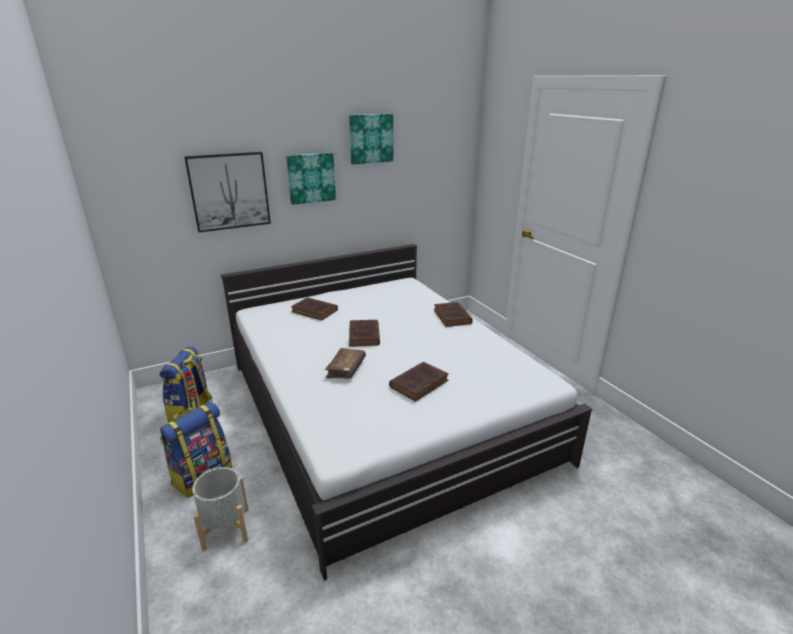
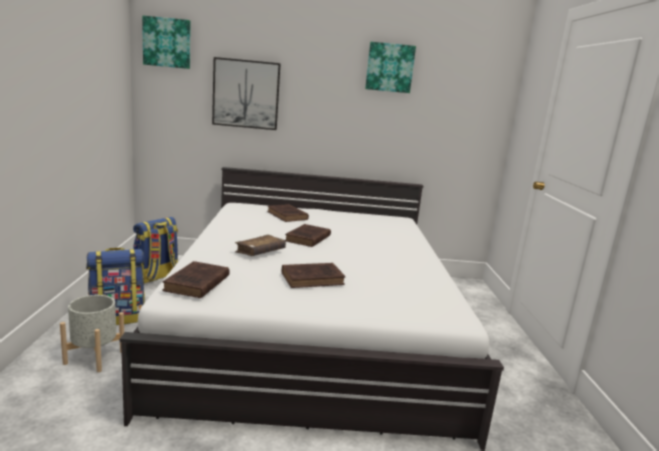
camera: 25 degrees right, 10 degrees down
picture [286,153,336,205] -> picture moved to [142,16,191,69]
brown book [434,302,473,327] -> brown book moved to [162,261,230,298]

